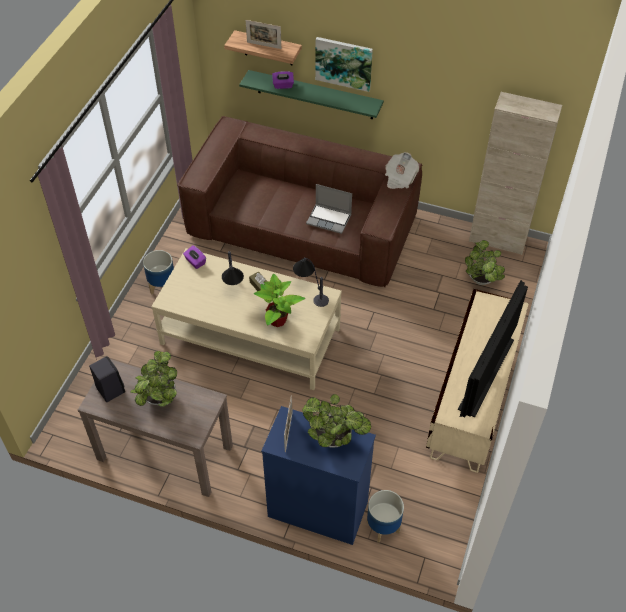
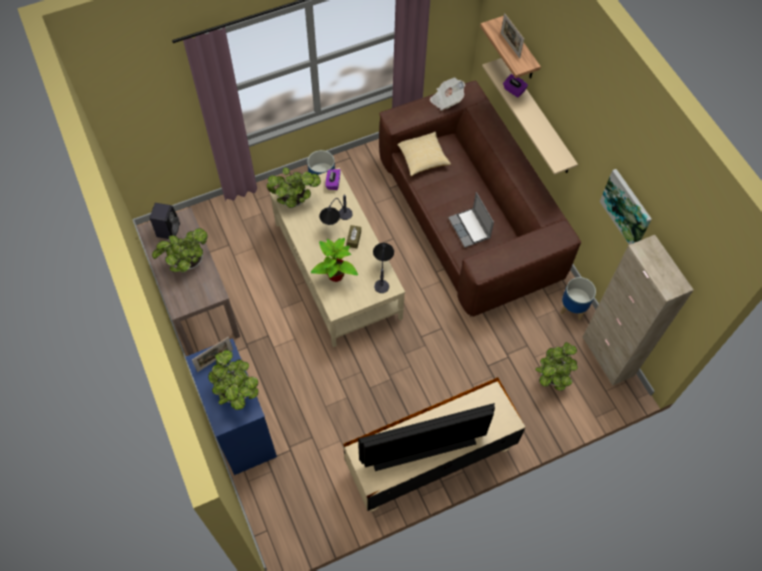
camera: 45 degrees right, 10 degrees up
green shelf [239,70,384,119] -> beige shelf [482,58,578,175]
picture [315,37,373,92] -> picture moved to [600,169,652,245]
planter [367,490,404,543] -> planter moved to [560,277,596,320]
newspaper [385,152,419,189] -> newspaper moved to [430,78,466,111]
none -> potted plant [267,167,321,208]
none -> pillow [397,132,451,176]

